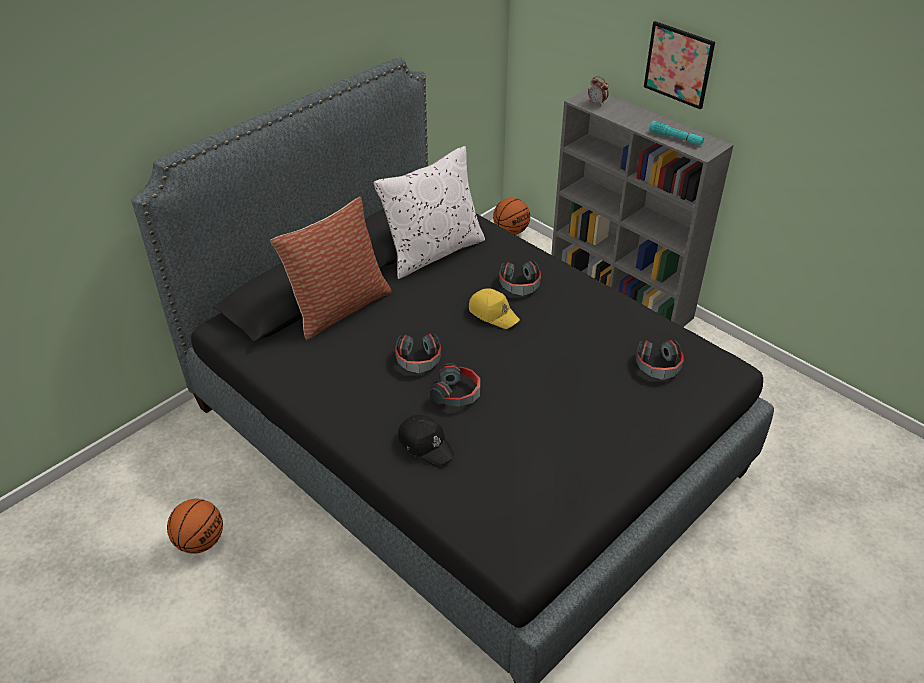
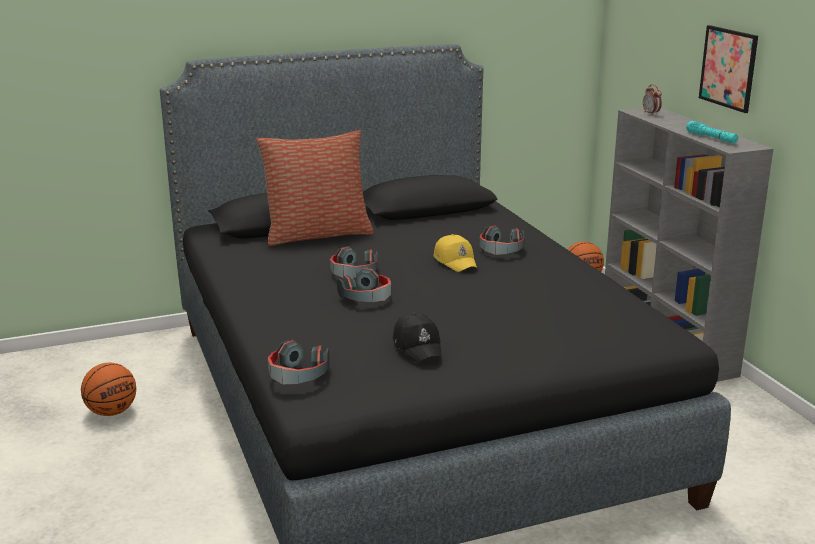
camera: 25 degrees right, 20 degrees down
white pillow [374,146,485,279] -> none
black cap [398,415,454,466] -> black cap moved to [393,313,442,362]
headphones [636,340,683,380] -> headphones moved to [267,340,329,384]

